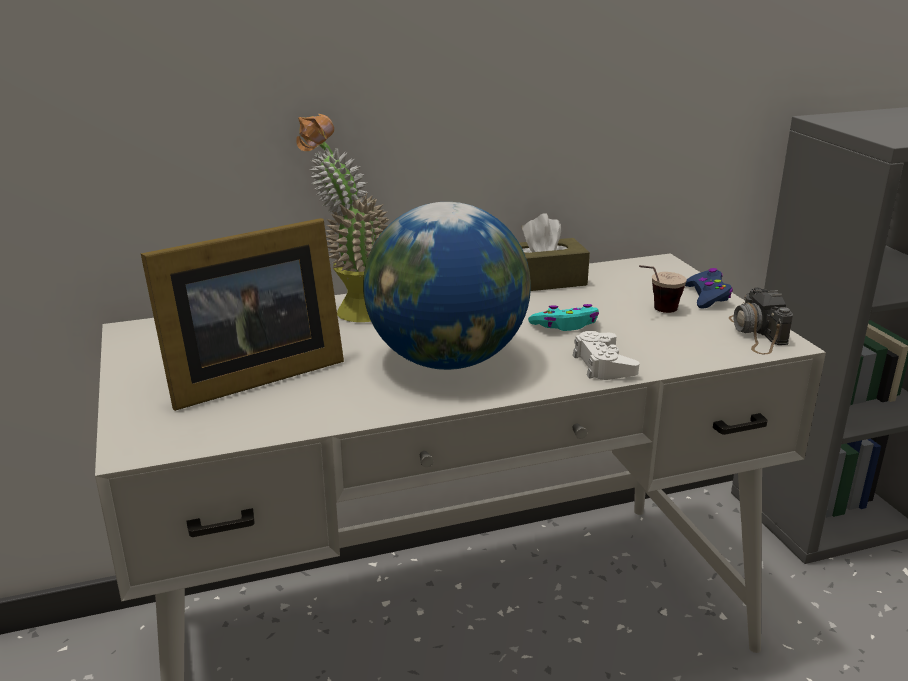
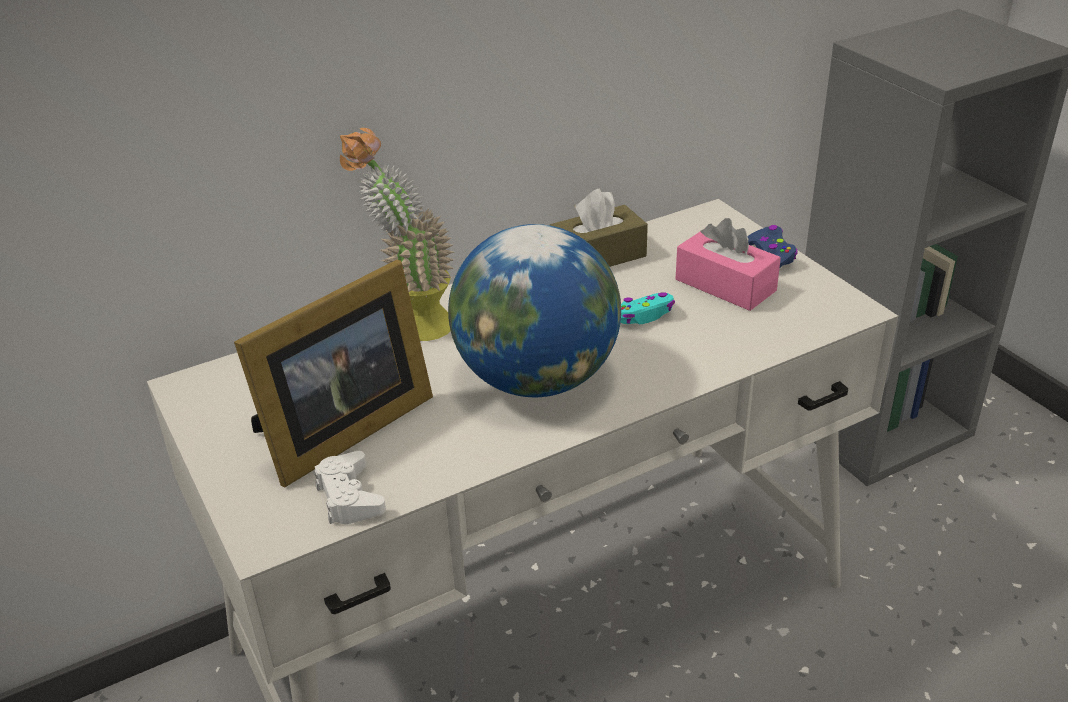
camera: 10 degrees left, 10 degrees up
white game controller [573,331,639,380] -> white game controller moved to [314,451,386,524]
cup [639,265,687,313] -> pink tissue box [675,218,781,311]
camera [729,287,793,354] -> none

